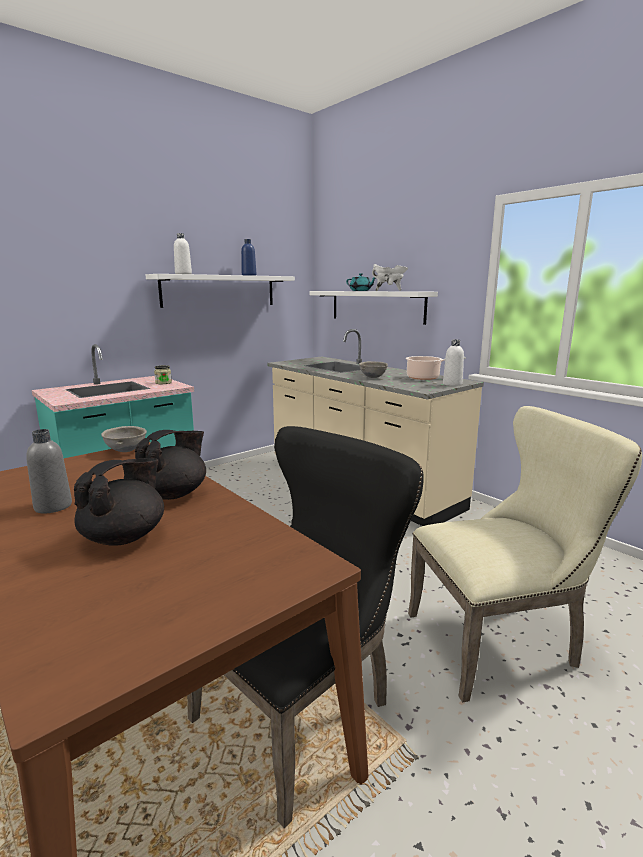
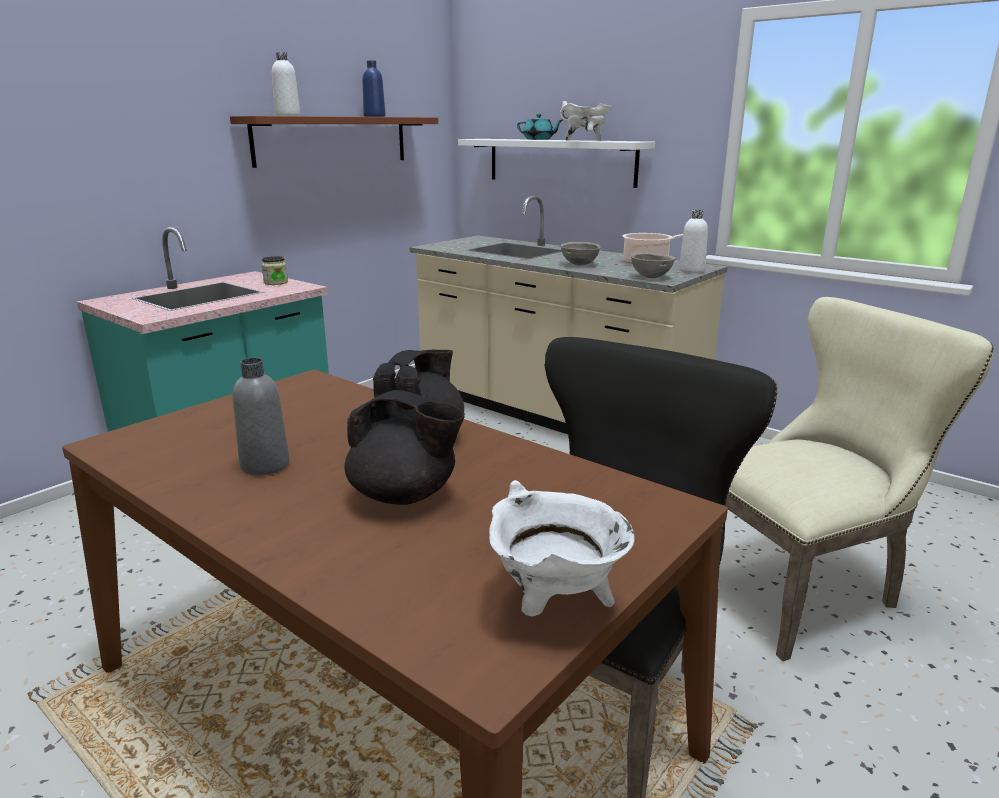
camera: 10 degrees left, 5 degrees up
black teapot [74,458,164,546] -> black teapot turned 90 degrees clockwise [345,390,465,505]
grey bowl [101,426,147,452] -> grey bowl moved to [631,253,676,278]
white shelf [145,274,295,308] -> brown shelf [230,116,438,168]
none -> white cooking pot [489,480,634,617]

